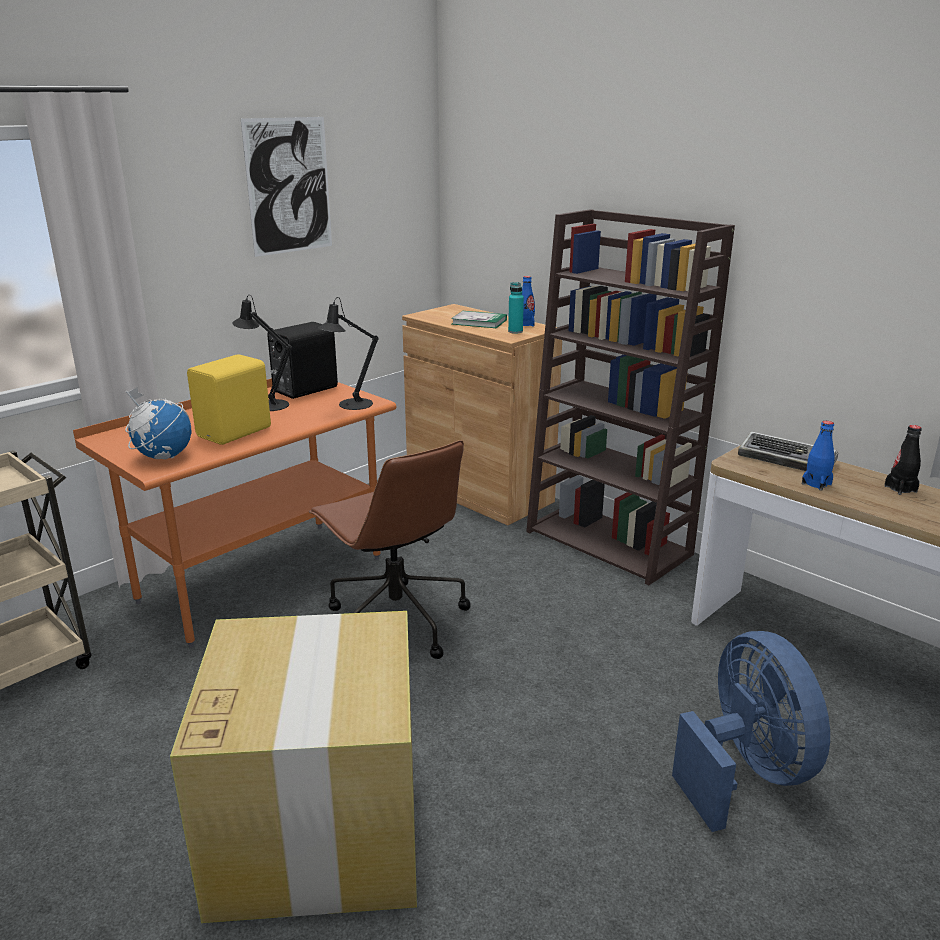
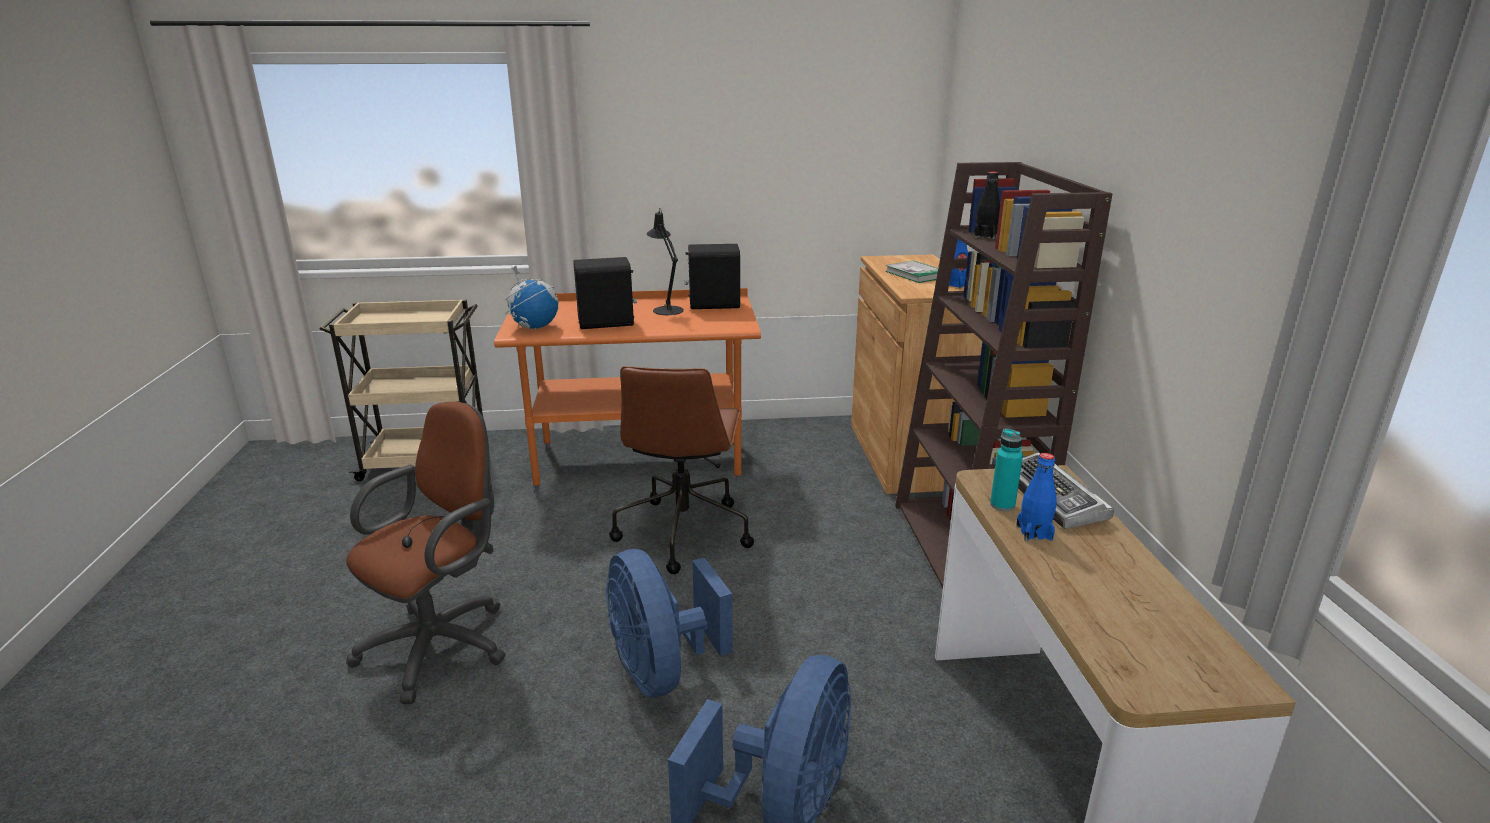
camera: 40 degrees right, 0 degrees up
cardboard box [170,611,417,923] -> brown office chair [346,402,506,704]
yellow speaker [187,354,271,445] -> black speaker [573,257,637,329]
picture [241,117,332,257] -> none
black table lamp [318,297,378,410] -> none
turquoise bottle [508,282,524,334] -> turquoise bottle moved to [990,428,1023,511]
black bottle [885,425,922,495] -> black bottle moved to [974,171,1000,239]
none -> blue fan [606,549,733,697]

